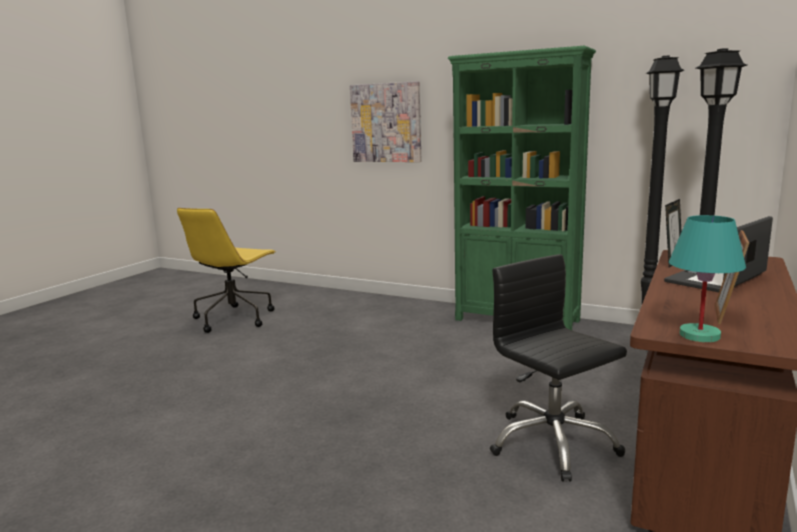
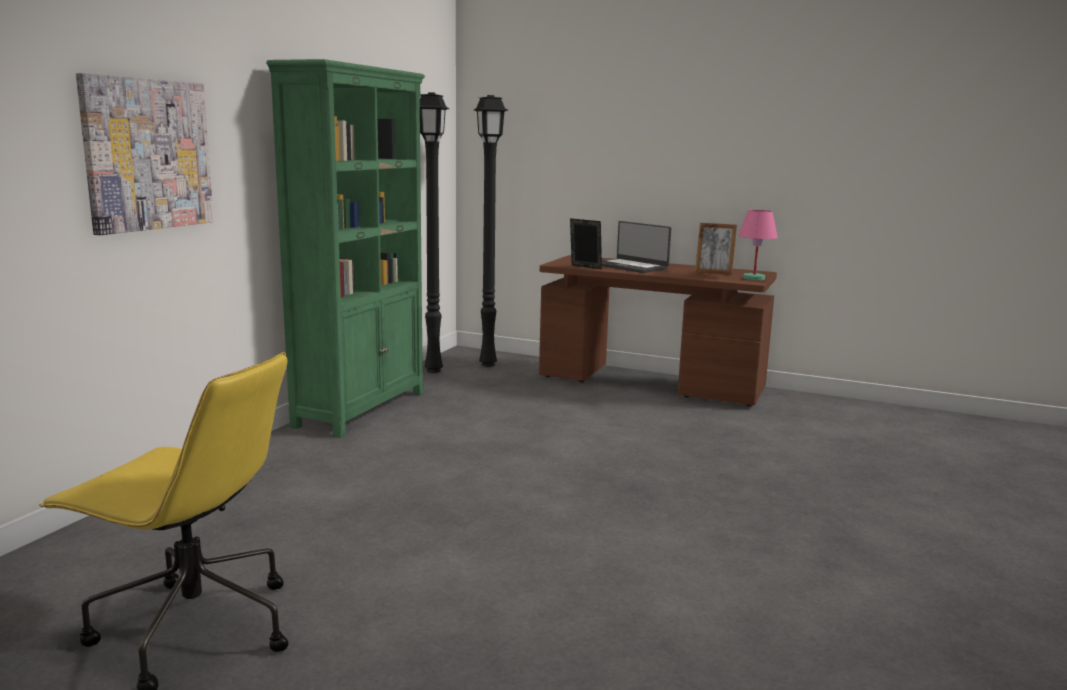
camera: 95 degrees left, 0 degrees up
black office chair [490,254,627,482] -> none
turquoise table lamp [669,215,746,342] -> pink table lamp [738,210,778,280]

